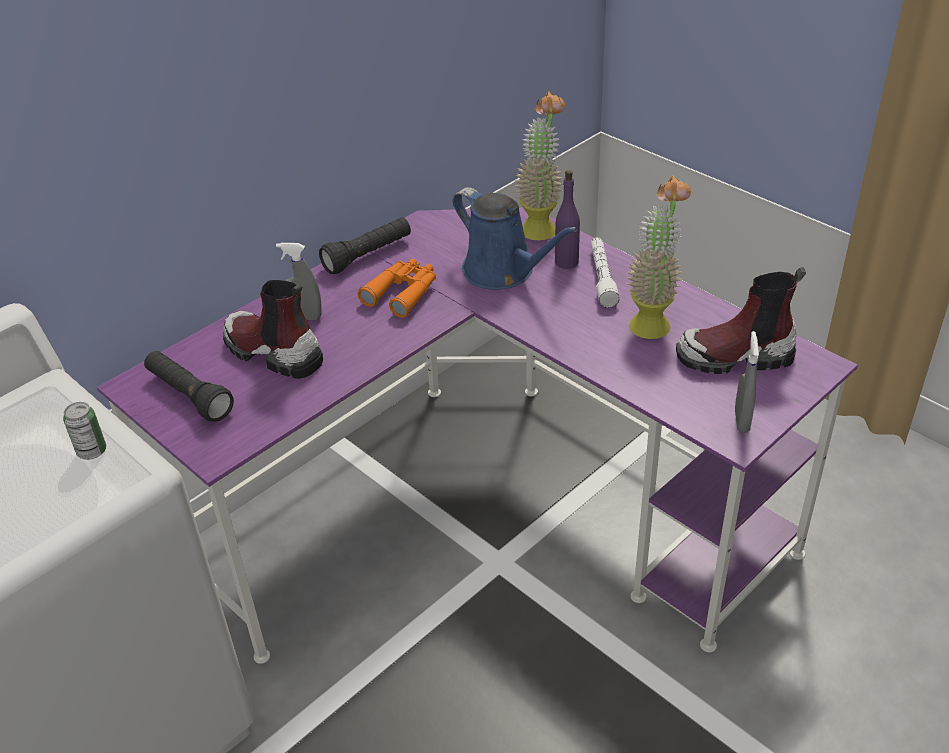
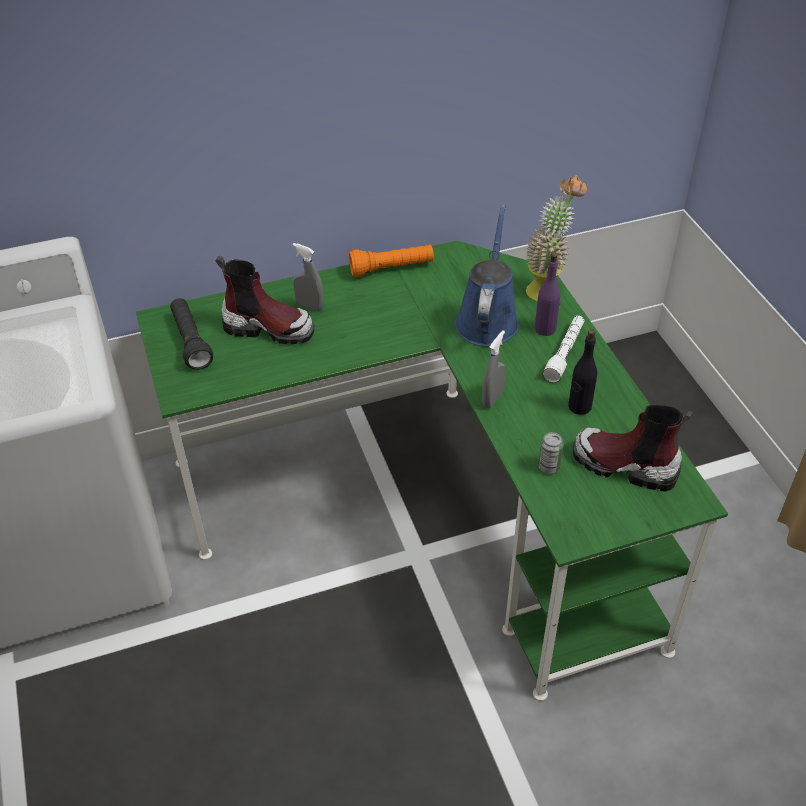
camera: 25 degrees right, 5 degrees up
can [63,402,106,460] -> can moved to [538,432,564,474]
purple desk [97,207,858,664] -> green desk [136,241,728,701]
boot [223,280,323,379] -> boot turned 135 degrees clockwise [215,256,314,344]
black flashlight [319,217,411,274] -> orange flashlight [349,245,434,277]
orange binoculars [357,259,436,318] -> none
blue watering can [453,187,578,290] -> blue watering can turned 150 degrees counterclockwise [455,204,519,346]
potted plant [627,175,691,339] -> black bottle [568,329,597,415]
grey spray bottle [735,331,759,433] -> grey spray bottle moved to [482,330,506,408]

